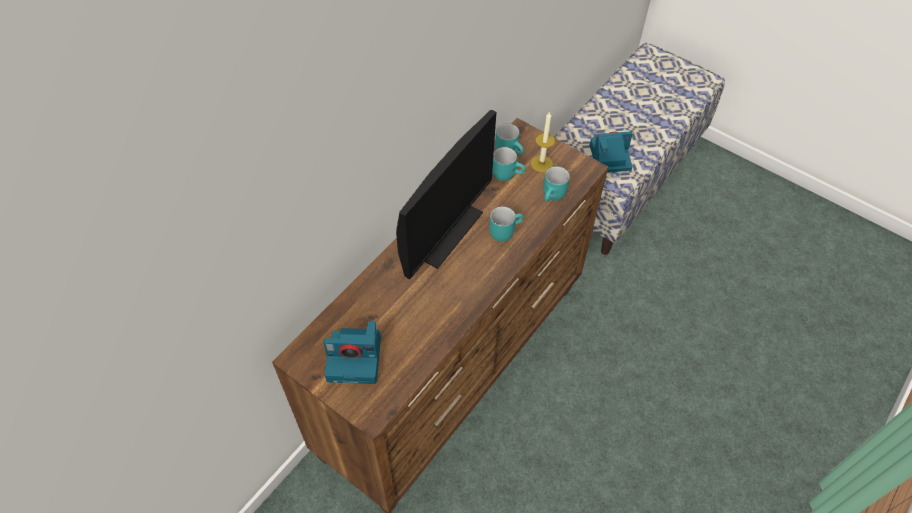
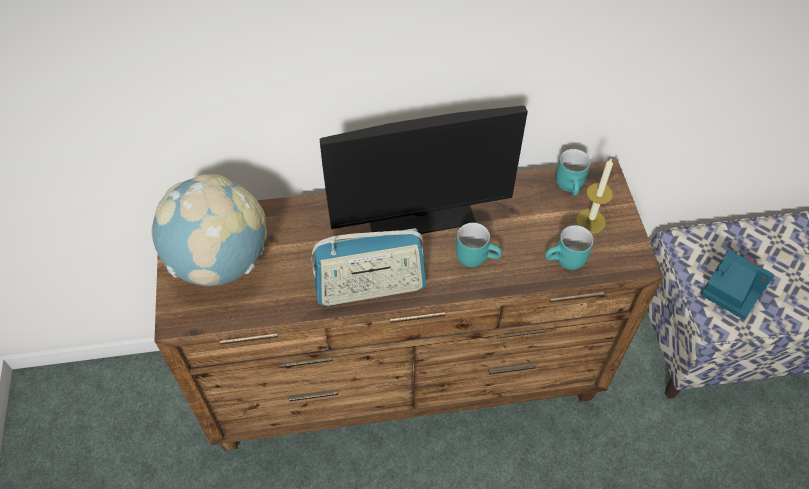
camera: 45 degrees right, 0 degrees up
camera [323,321,381,384] -> globe [151,174,267,286]
turquoise mug [492,147,526,181] -> none
none -> radio [312,228,426,306]

